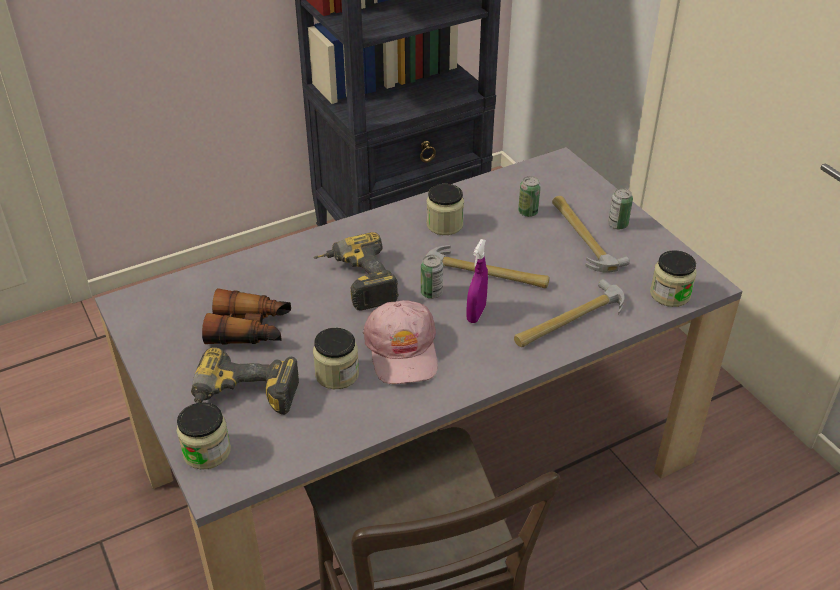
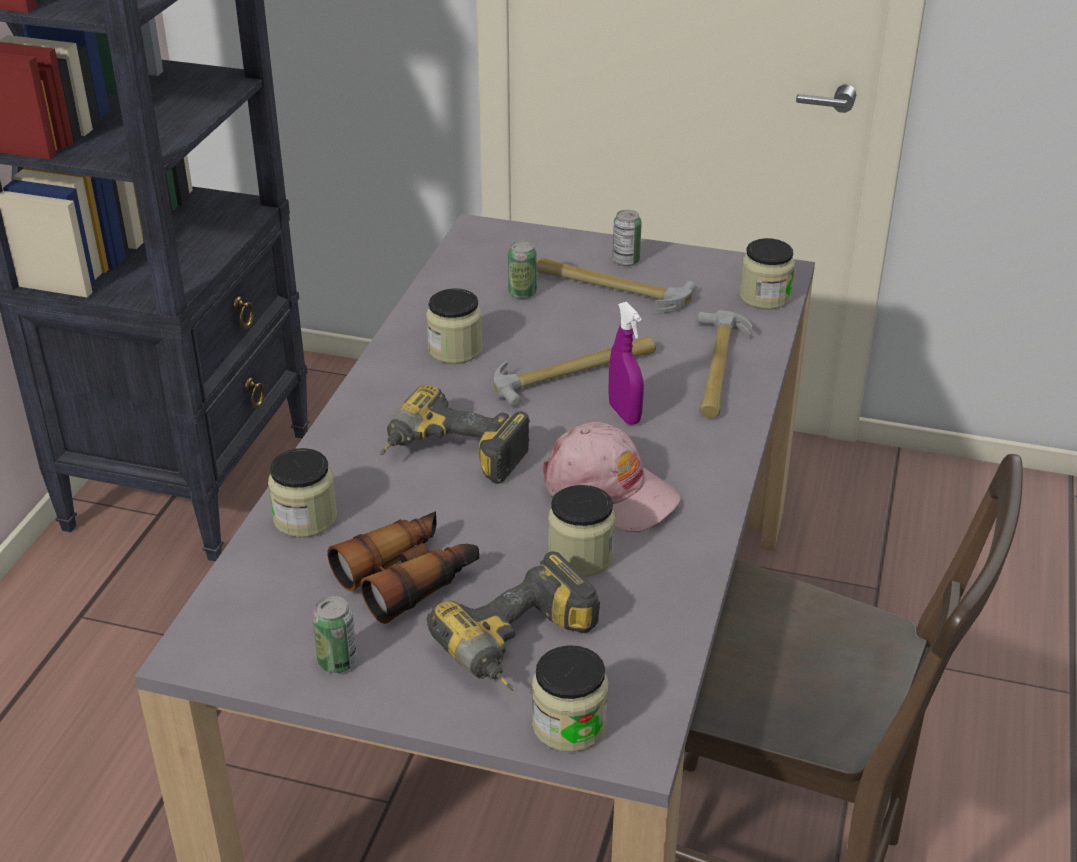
camera: 45 degrees left, 5 degrees down
can [421,255,443,299] -> can moved to [312,596,357,673]
none -> jar [268,448,337,537]

